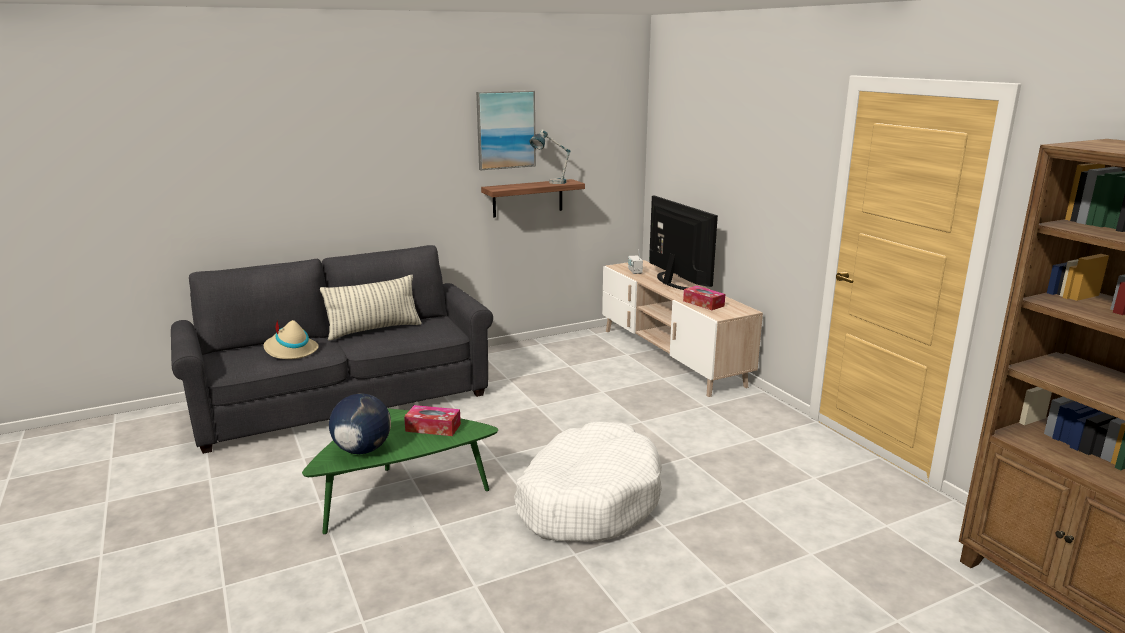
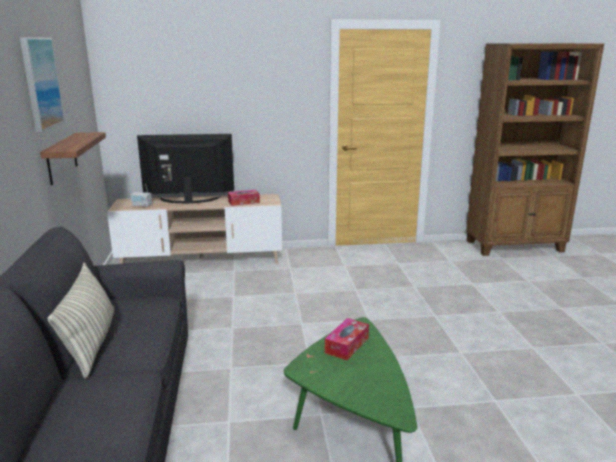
camera: 70 degrees left, 0 degrees up
beige hat [264,320,319,359] -> none
globe [329,394,391,454] -> none
white dog bed [514,422,662,542] -> none
table lamp [529,129,571,184] -> none

